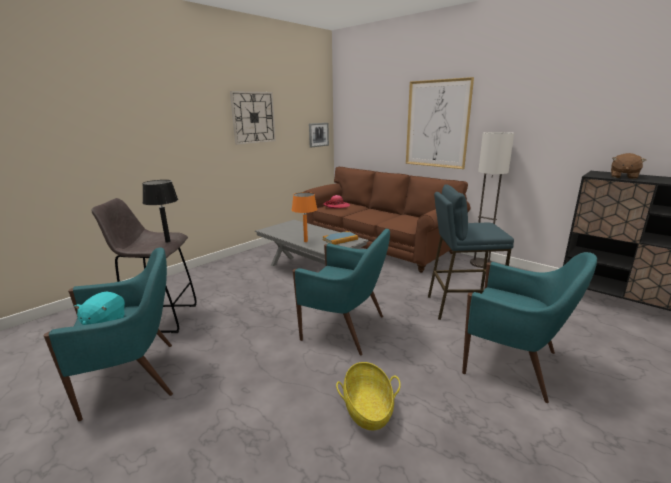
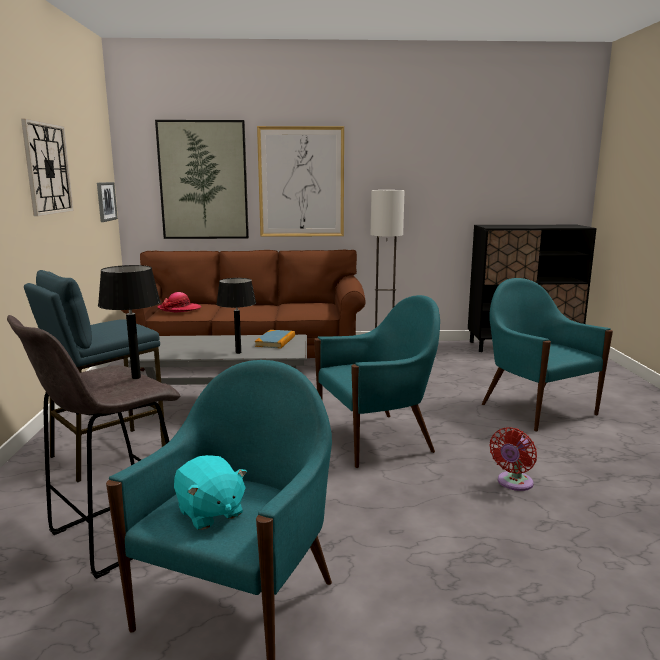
camera: 45 degrees left, 5 degrees down
orange table lamp [292,192,317,242] -> black table lamp [217,278,256,354]
basket [336,362,401,430] -> red fan [489,427,537,491]
blue stool [428,184,514,320] -> blue stool moved to [24,270,166,483]
turquoise armchair [462,252,597,403] -> turquoise armchair turned 105 degrees counterclockwise [482,278,613,432]
brown plush toy [611,153,646,179] -> none
none -> picture [155,120,249,239]

